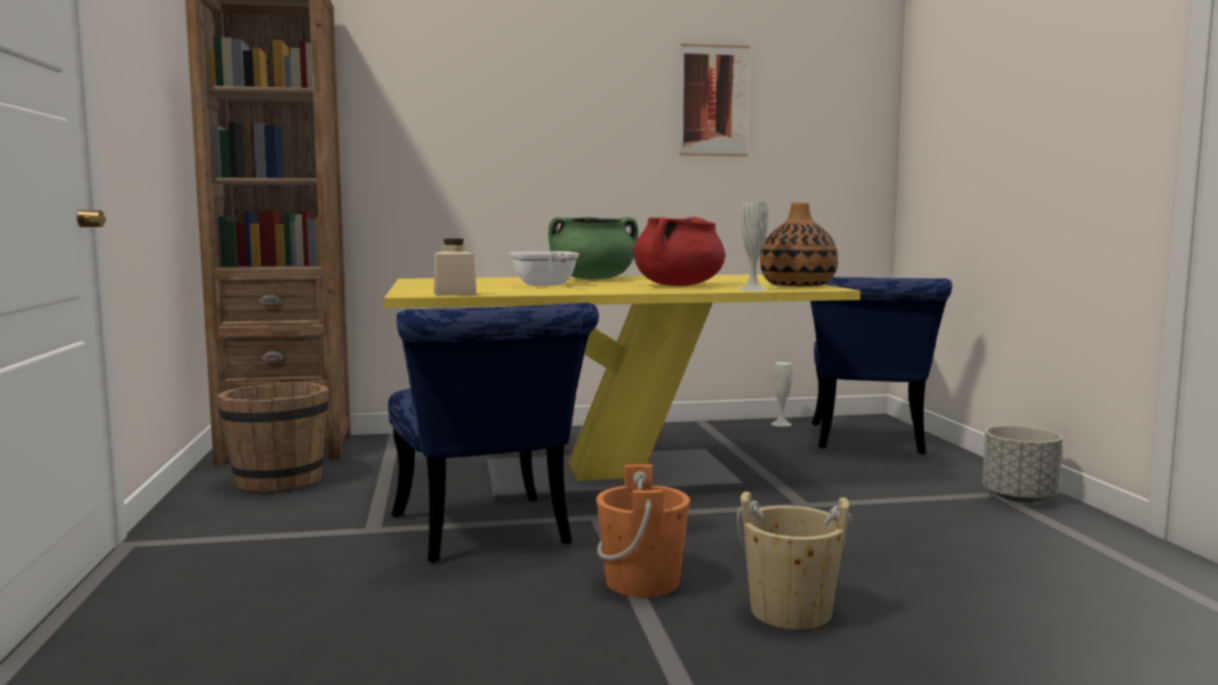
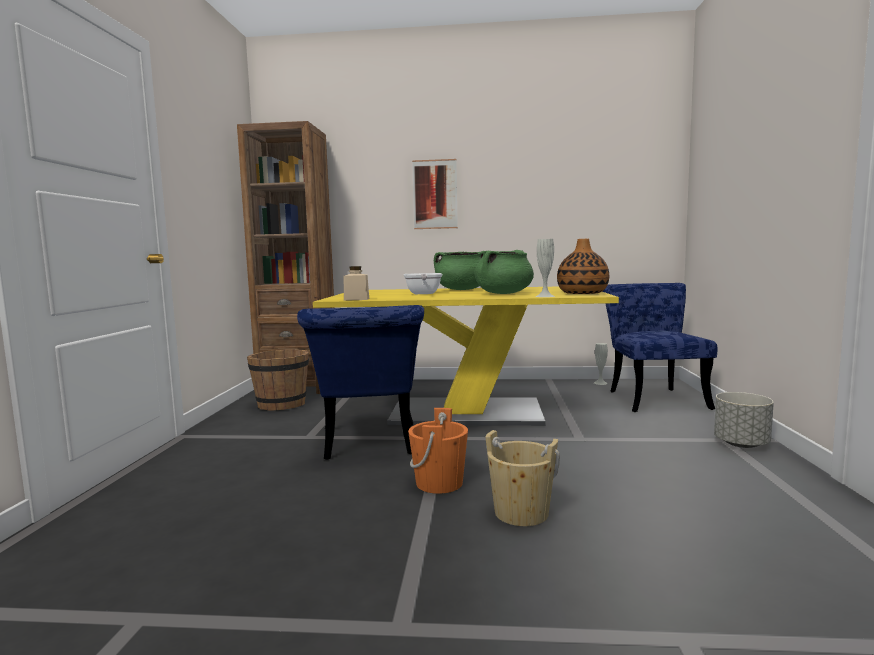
camera: 15 degrees right, 0 degrees up
red cooking pot [633,217,725,286] -> green cooking pot [475,250,534,294]
picture [680,44,750,156] -> picture moved to [412,159,458,229]
blue chair [810,277,952,454] -> blue chair turned 150 degrees clockwise [602,283,717,412]

